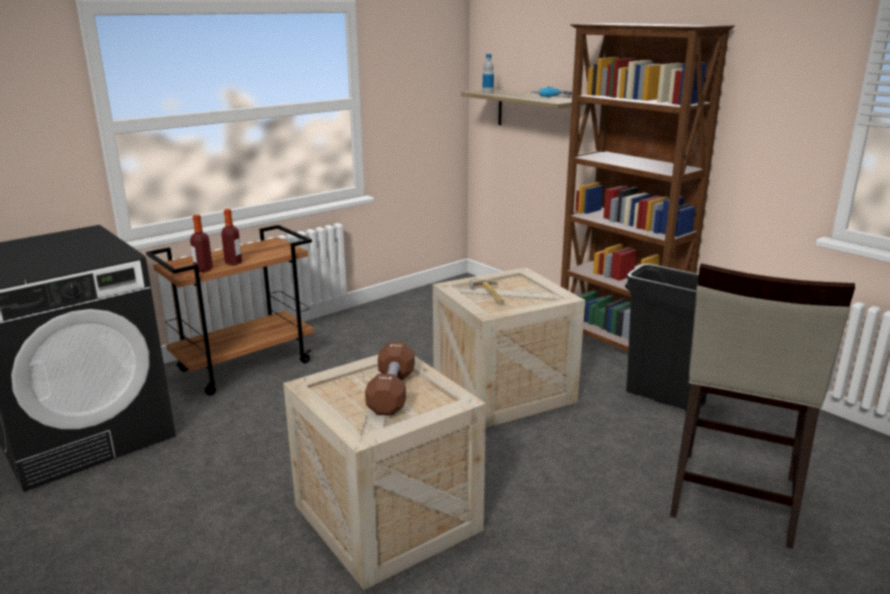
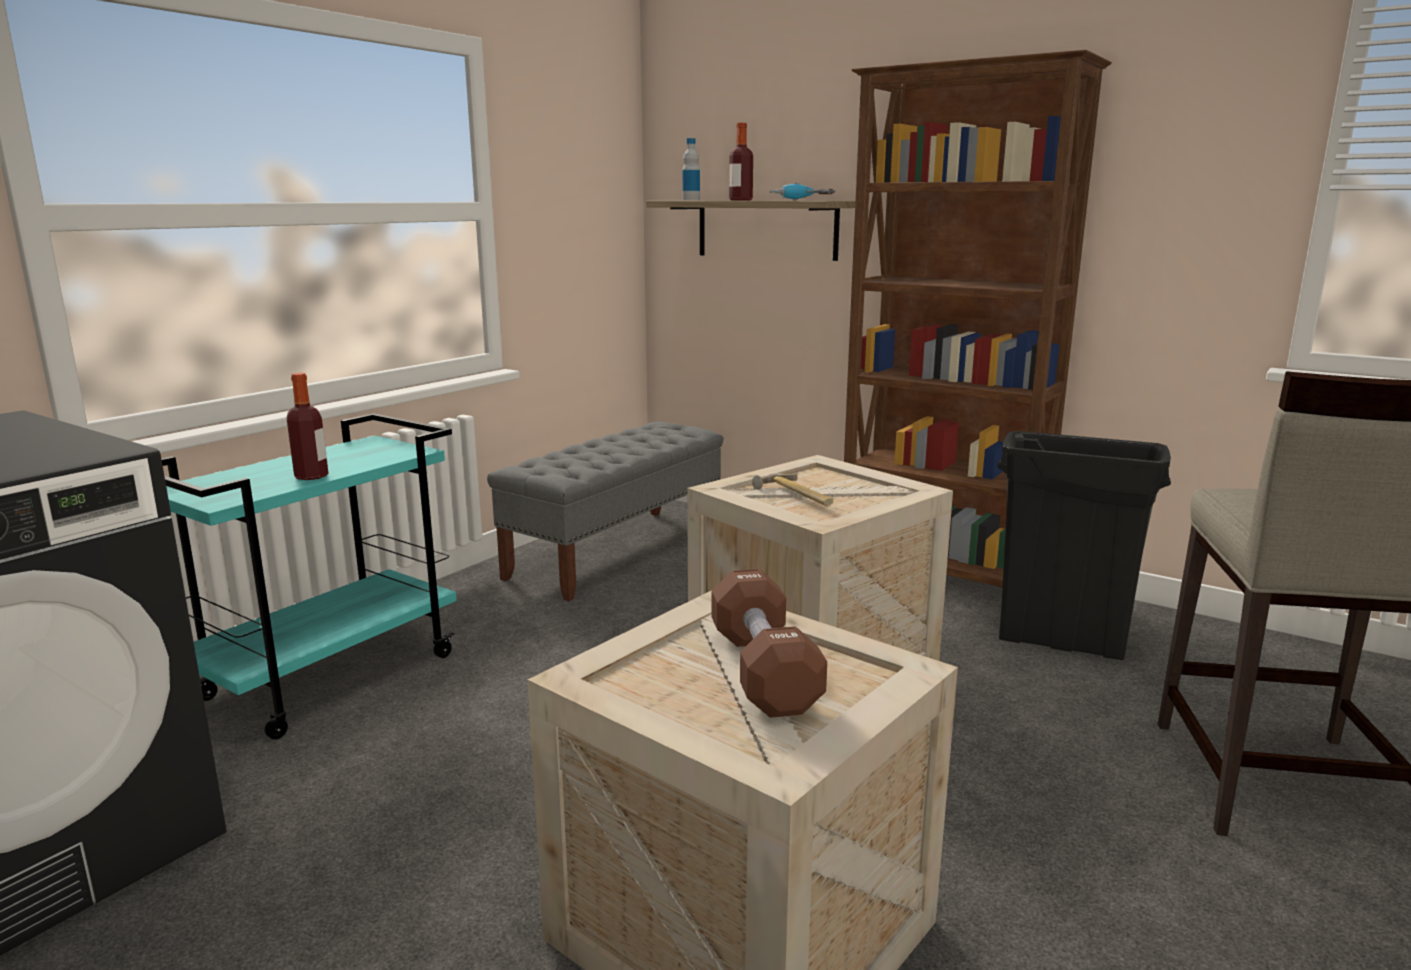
camera: 15 degrees left, 5 degrees down
brown cart [146,225,314,396] -> turquoise cart [162,413,457,740]
bottle [190,215,213,272] -> bottle moved to [729,123,753,200]
none -> grey bench [487,422,723,601]

